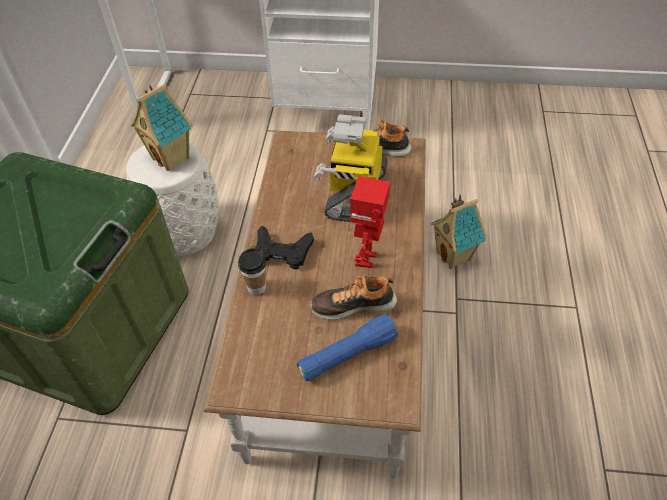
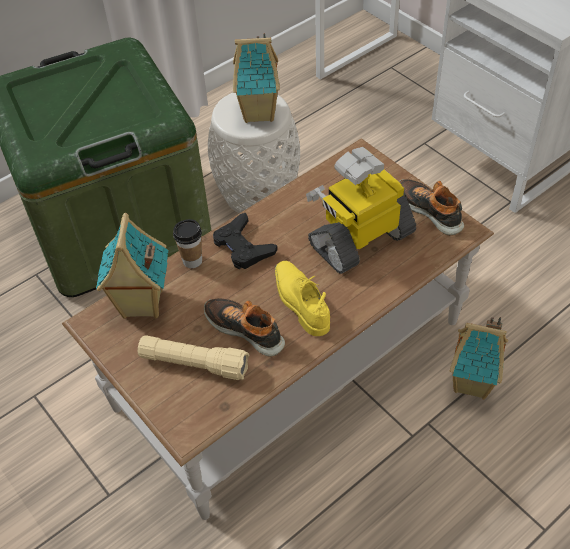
camera: 45 degrees right, 0 degrees up
blue flashlight [297,314,398,381] -> beige flashlight [138,335,249,380]
toy robot [350,176,390,268] -> yellow shoe [275,261,330,336]
none -> toy house [96,213,168,319]

